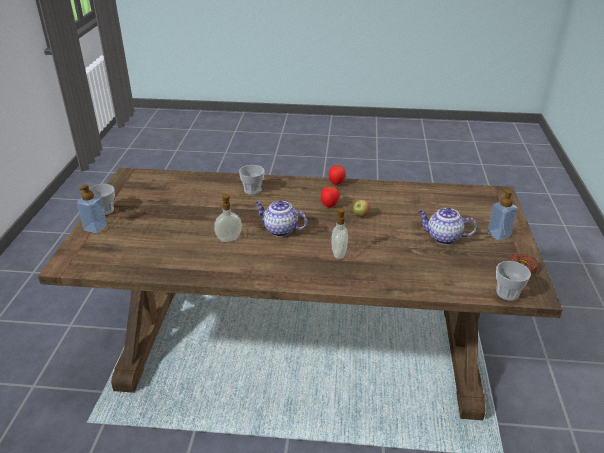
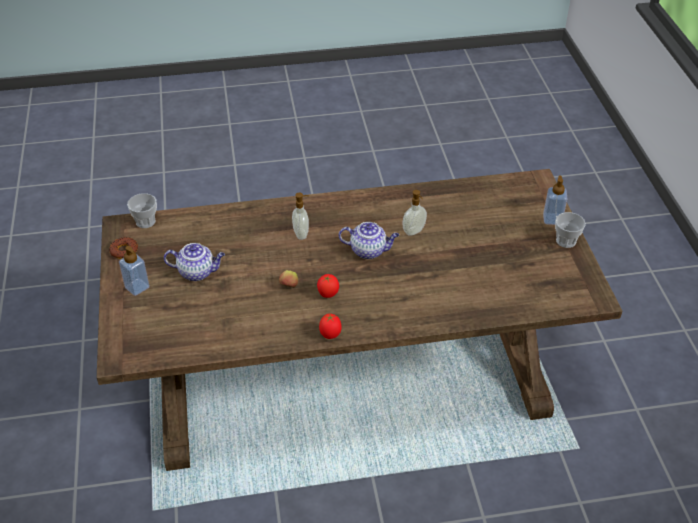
camera: 165 degrees right, 10 degrees up
cup [239,165,265,195] -> none

